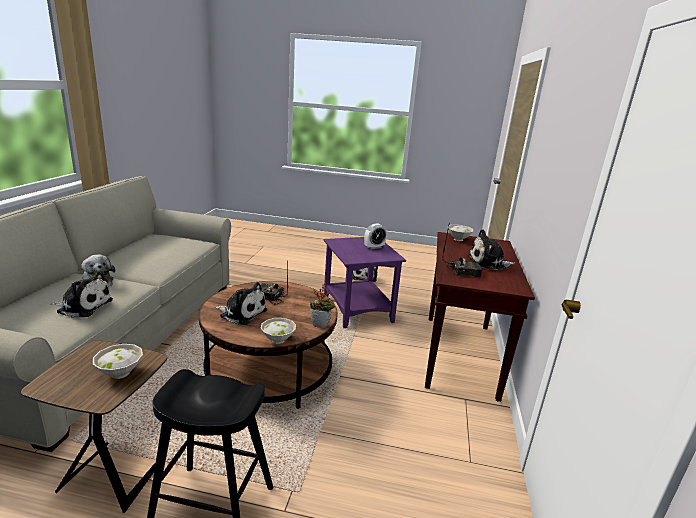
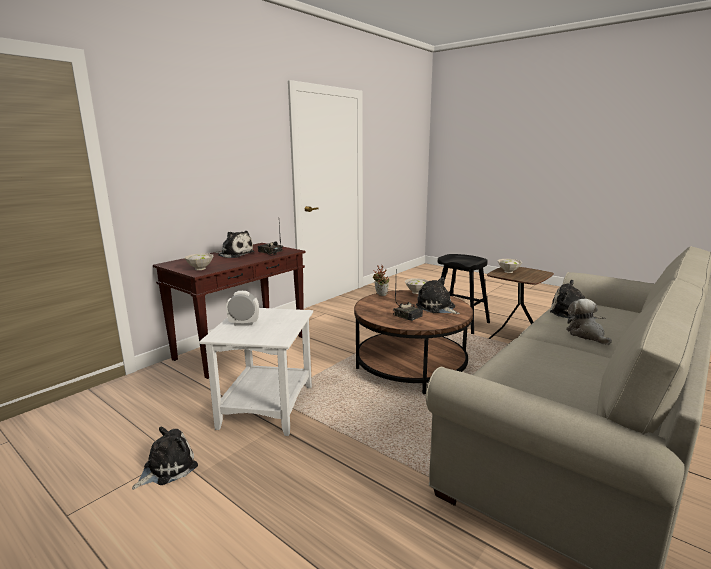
camera: 150 degrees left, 5 degrees down
purple side table [323,237,406,328] -> white side table [199,308,313,436]

